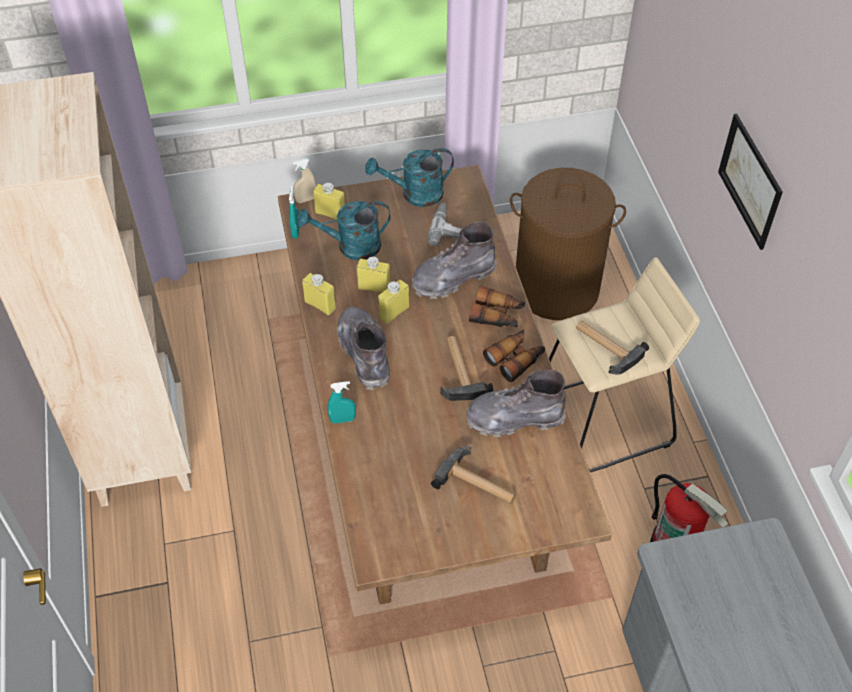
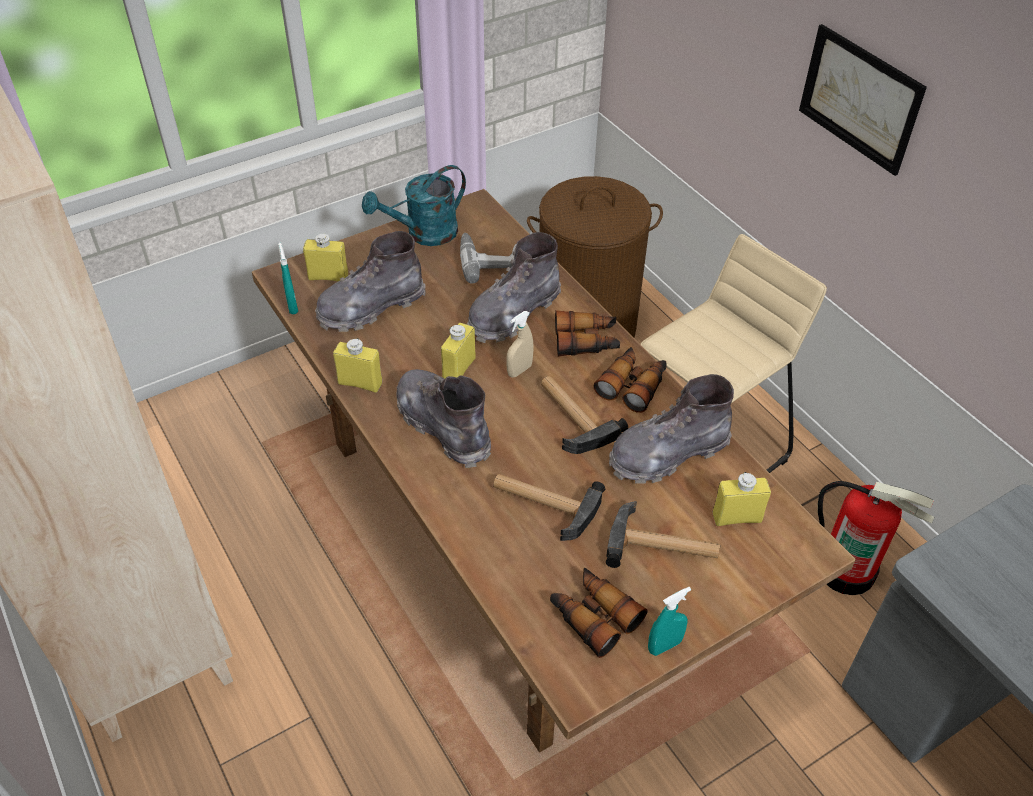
camera: 20 degrees left, 5 degrees down
beige spray bottle [293,159,316,203] -> beige spray bottle moved to [506,311,534,378]
turquoise watering can [297,201,391,260] -> grey boot [315,231,425,332]
turquoise spray bottle [328,381,356,424] -> turquoise spray bottle moved to [648,587,691,656]
yellow bottle [357,256,390,293] -> yellow bottle moved to [713,472,771,526]
hammer [576,321,649,375] -> hammer moved to [493,474,605,541]
none -> binoculars [550,568,647,658]

